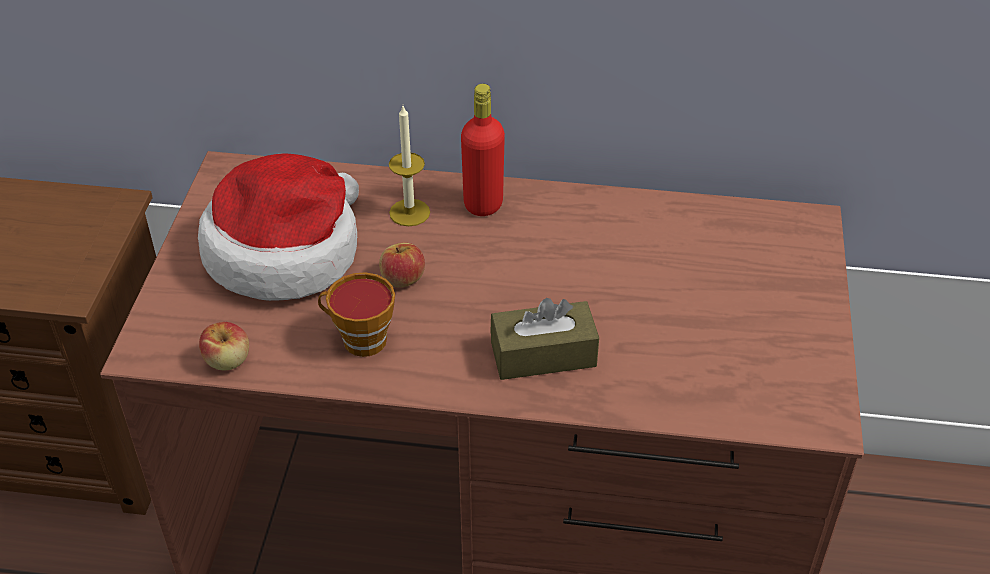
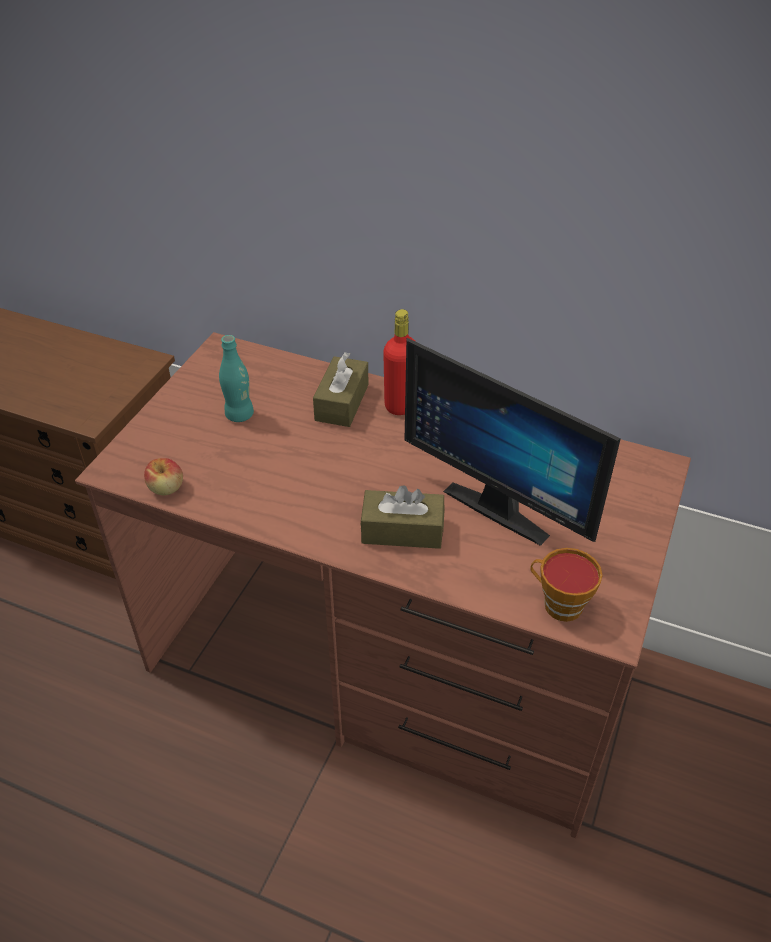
camera: 15 degrees right, 0 degrees up
hat [198,153,359,301] -> turquoise bottle [219,335,254,422]
cup [318,272,395,357] -> cup moved to [530,548,603,622]
apple [379,242,425,287] -> none
candle [389,106,430,226] -> brown tissue box [313,352,369,427]
none -> monitor [404,338,621,546]

